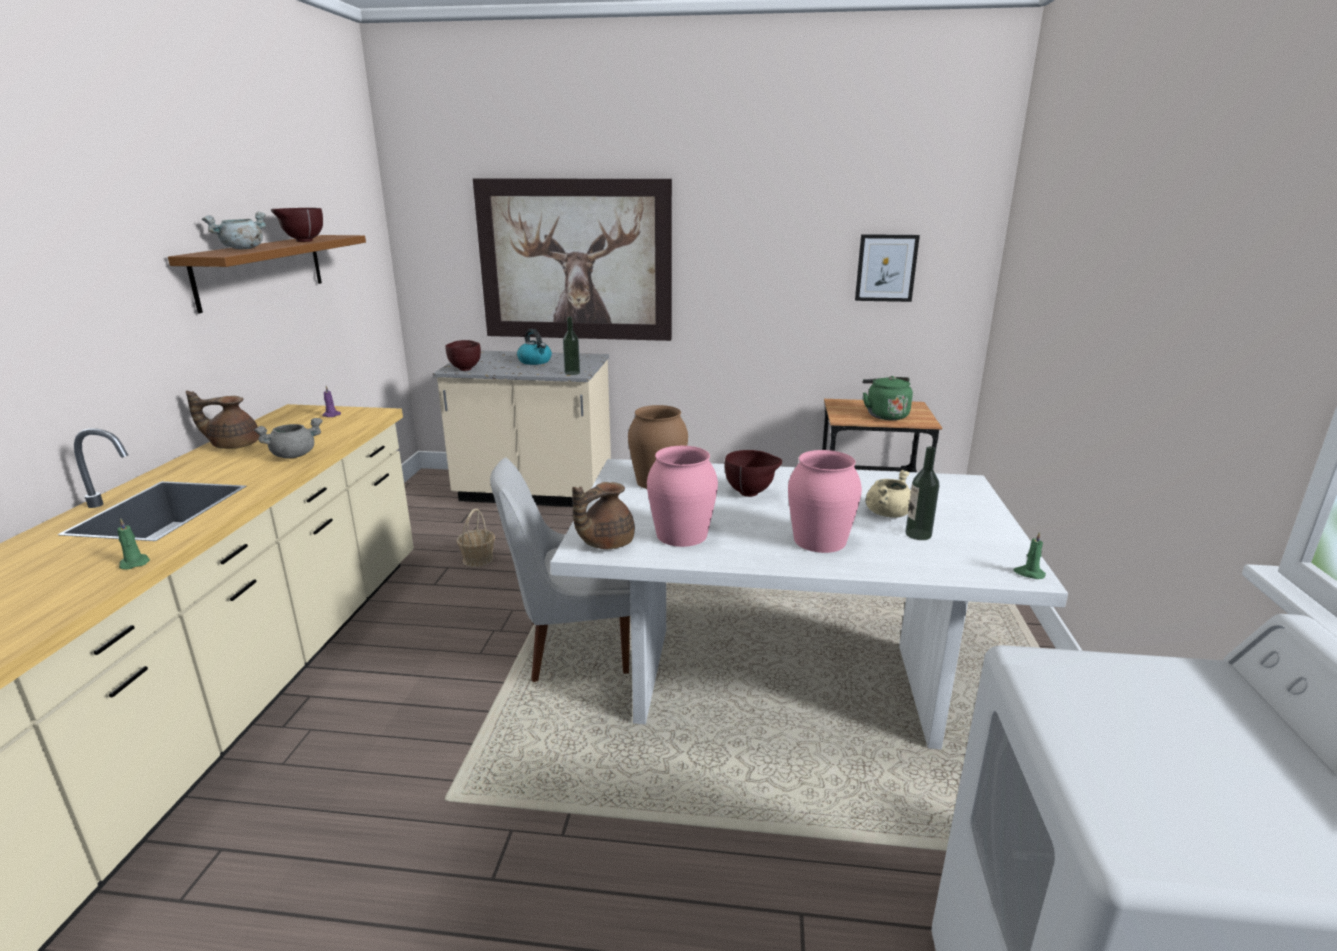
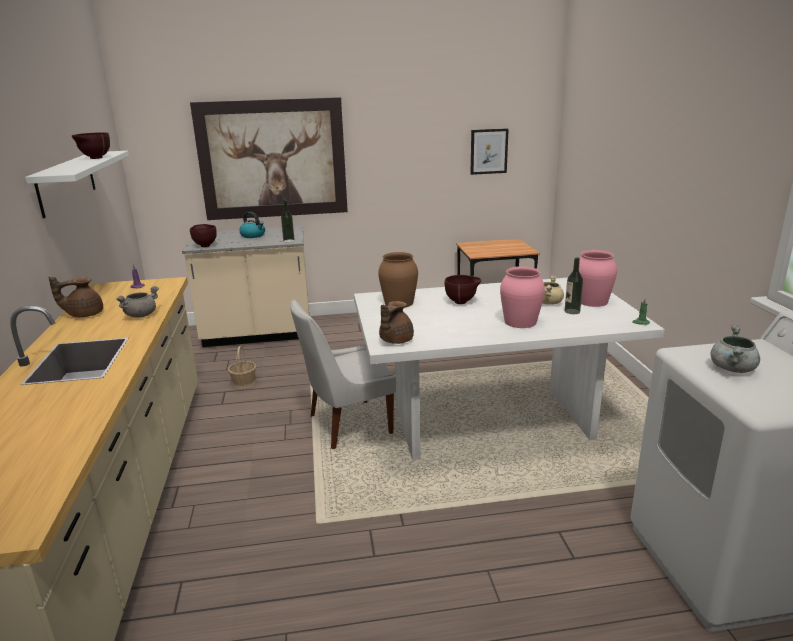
camera: 15 degrees left, 0 degrees up
green candle [117,518,150,570] -> none
brown shelf [168,235,366,314] -> white shelf [25,151,129,218]
grey cooking pot [202,212,266,249] -> grey cooking pot moved to [711,325,760,373]
pink vase [647,446,718,547] -> pink vase moved to [579,250,617,307]
green kettle [863,376,913,420] -> none

